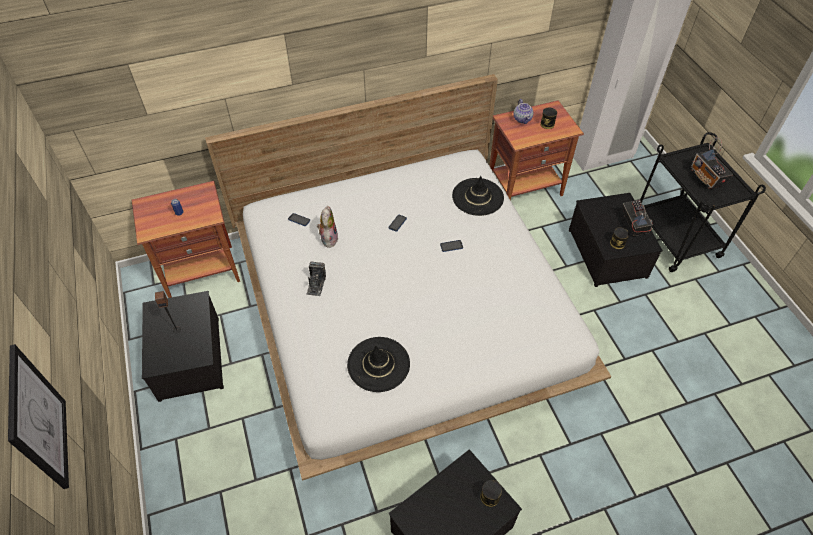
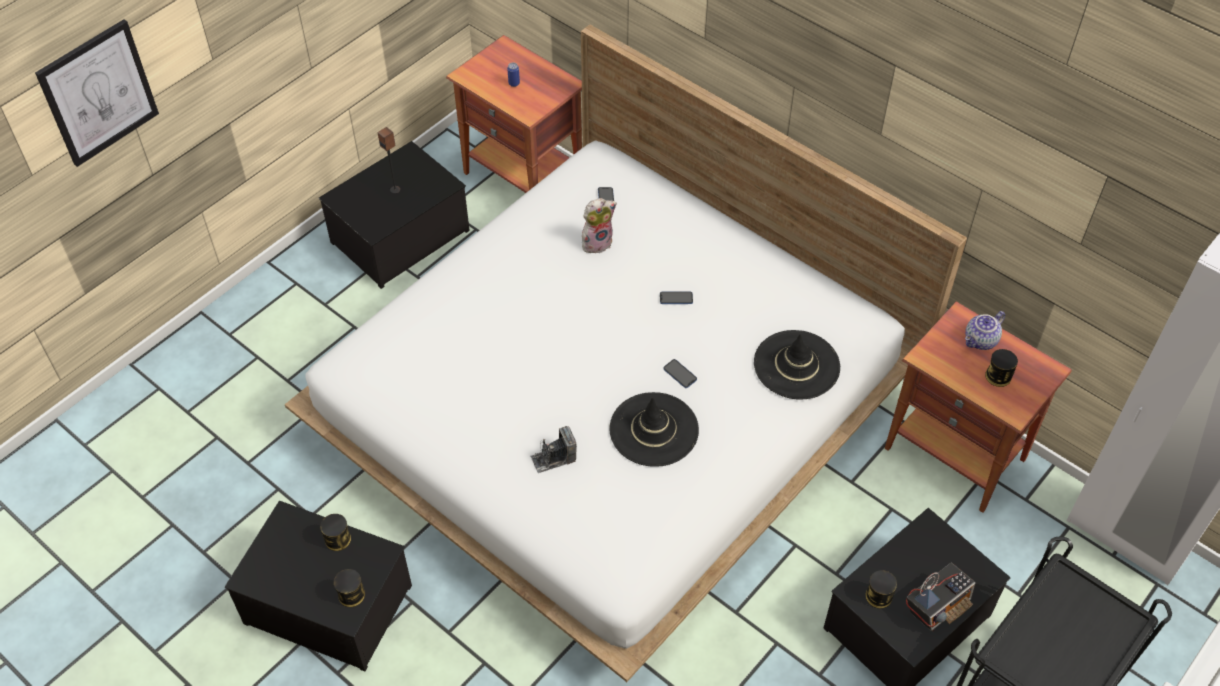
camera: 60 degrees right, 0 degrees up
camera [306,262,326,296] -> camera moved to [530,426,577,473]
black hat [347,337,410,392] -> black hat moved to [609,392,699,467]
radio [691,137,733,189] -> none
none -> can [320,514,351,551]

